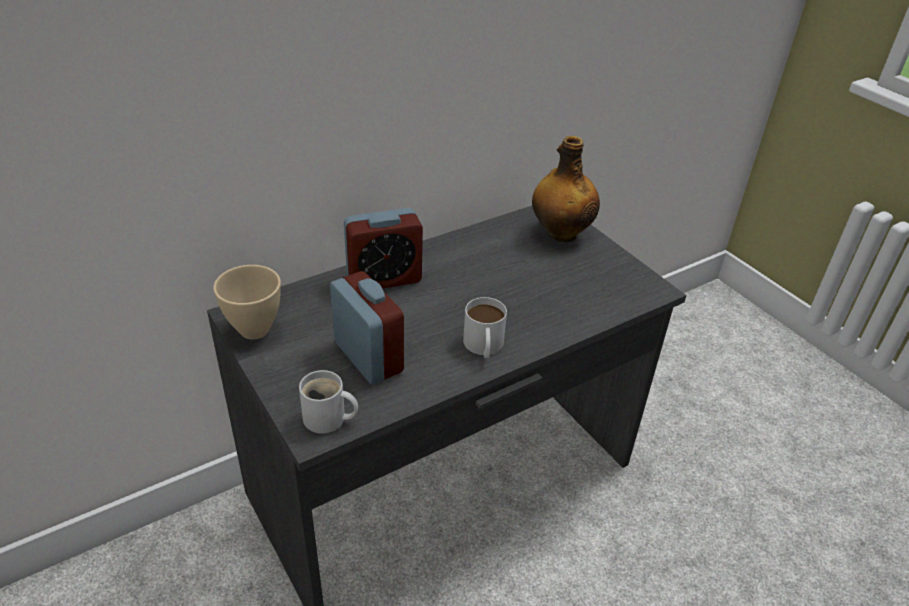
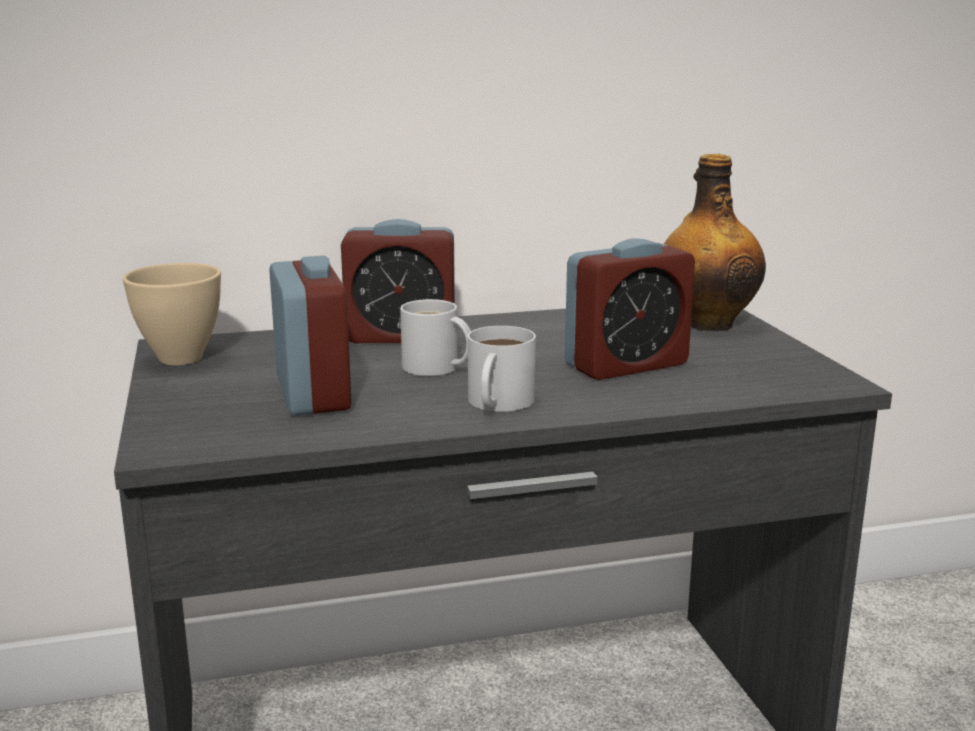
camera: 20 degrees right, 20 degrees down
white mug [299,370,358,434] -> white mug moved to [400,299,471,376]
none -> alarm clock [565,238,695,380]

